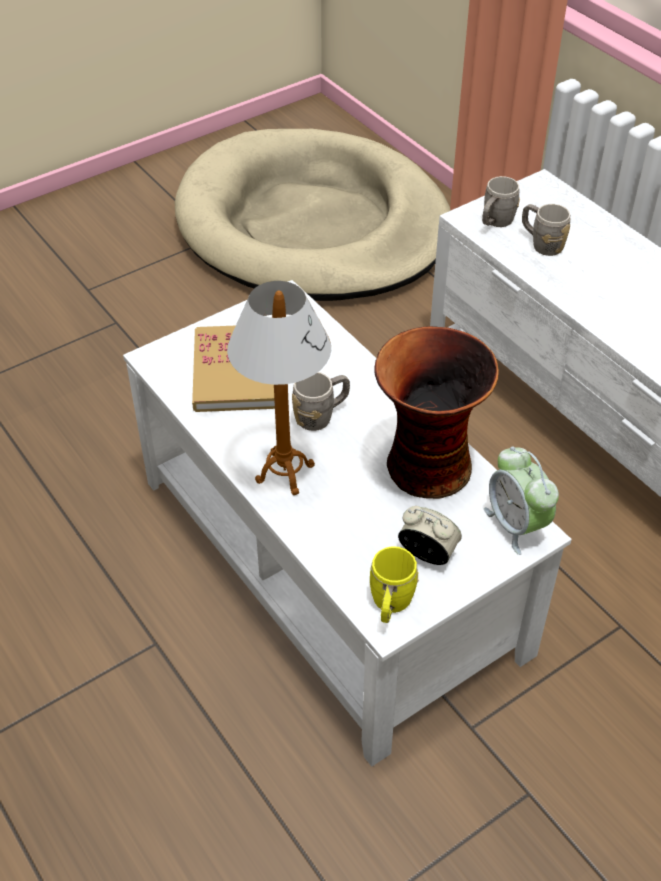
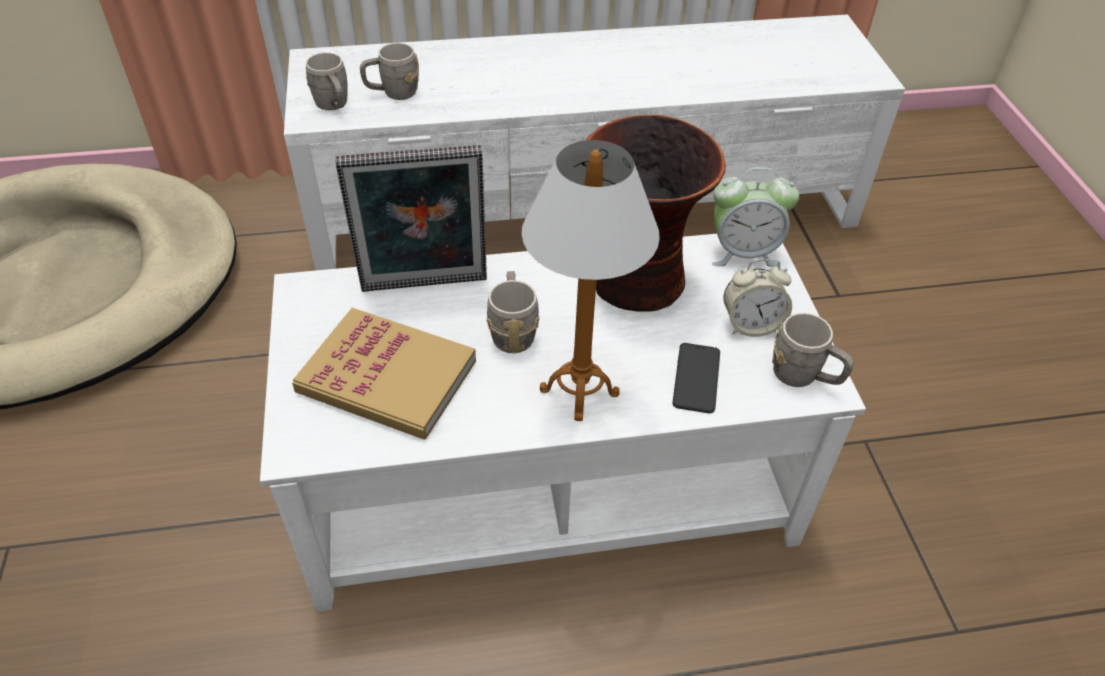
camera: 65 degrees left, 0 degrees up
yellow mug [370,546,419,623] -> grey mug [772,313,854,387]
alarm clock [398,506,462,565] -> alarm clock turned 150 degrees counterclockwise [723,259,792,337]
none -> picture frame [335,145,487,292]
none -> phone [672,343,720,413]

